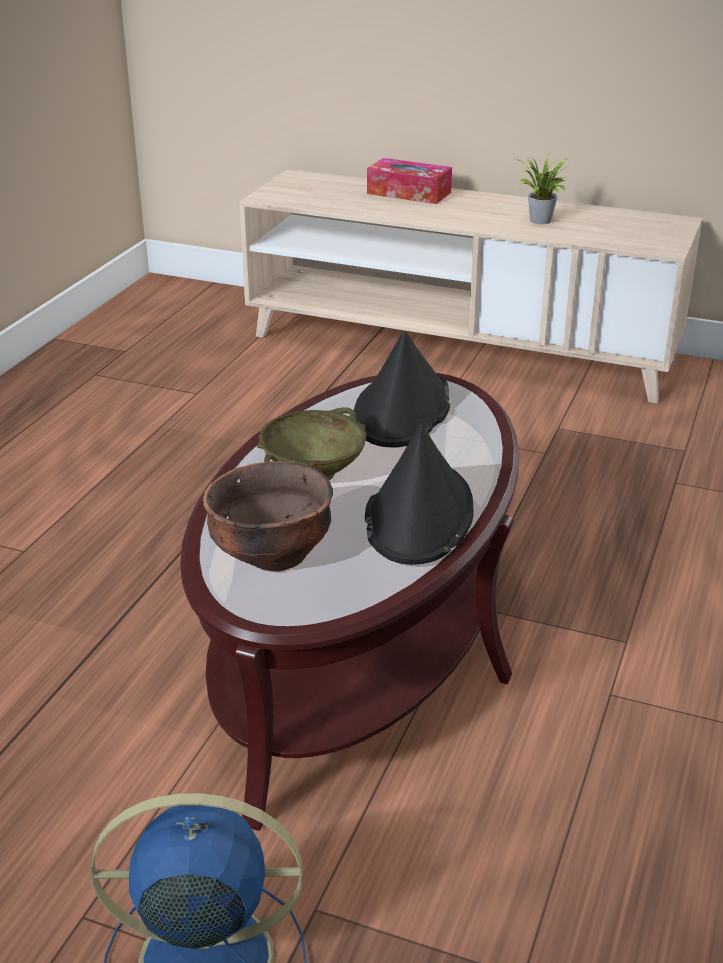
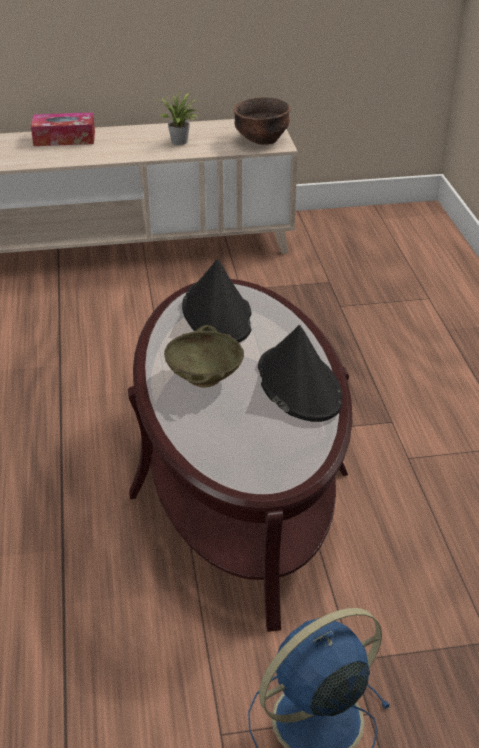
camera: 30 degrees left, 5 degrees up
brown bowl [203,461,333,571] -> brown bowl moved to [234,98,291,145]

